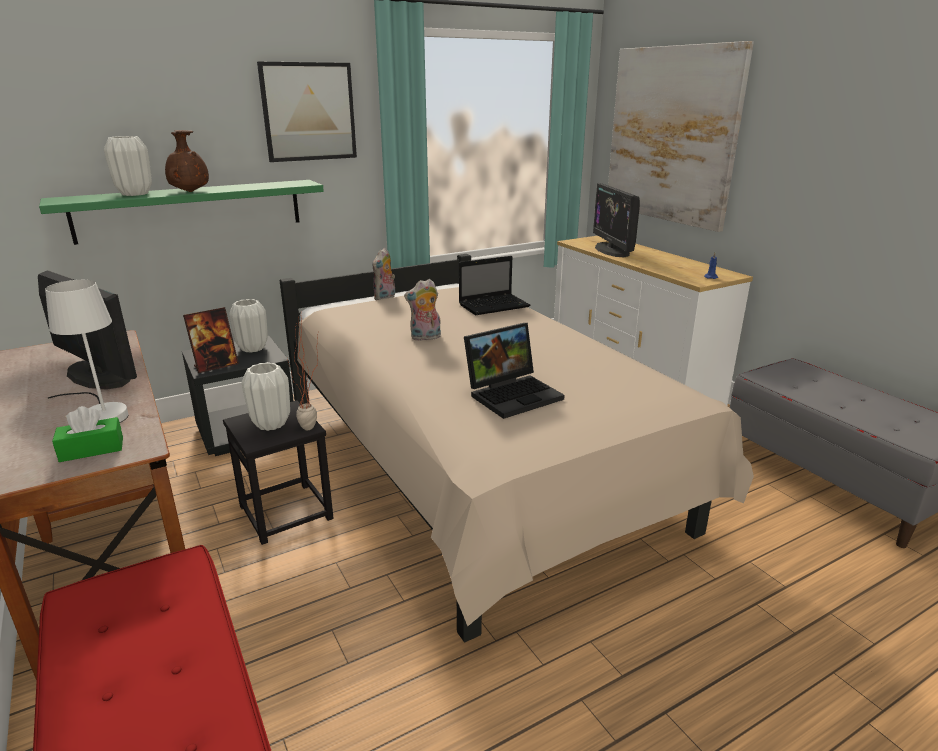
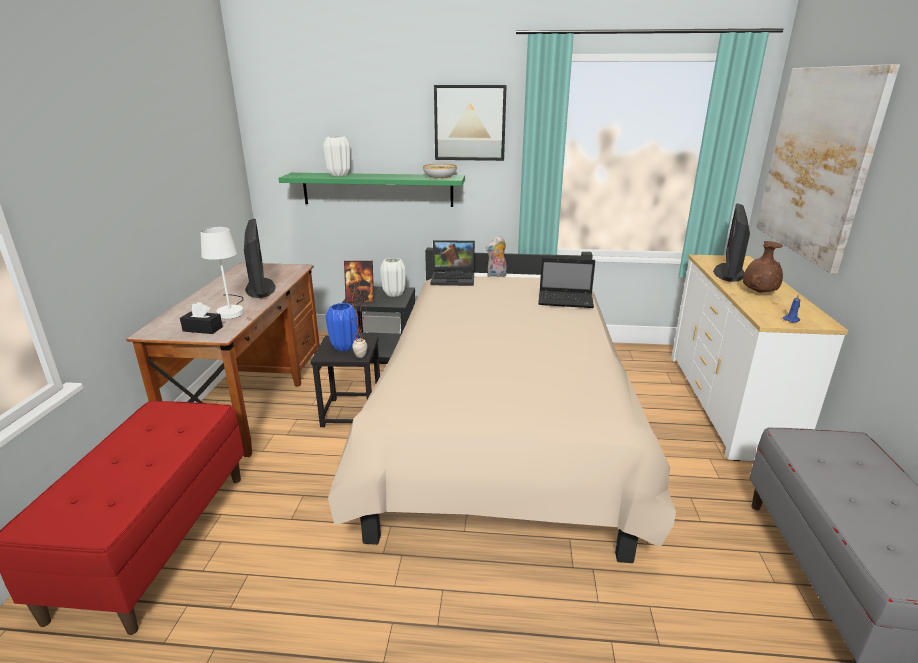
camera: 35 degrees right, 0 degrees up
green tissue box [52,406,123,462] -> black tissue box [180,302,223,334]
brown vase [165,130,209,192] -> brown vase moved to [743,241,783,293]
white vase [241,362,290,431] -> blue vase [326,303,358,351]
plush toy [404,279,441,341] -> none
laptop [464,323,565,419] -> laptop moved to [431,240,475,286]
none -> bowl [423,163,457,179]

